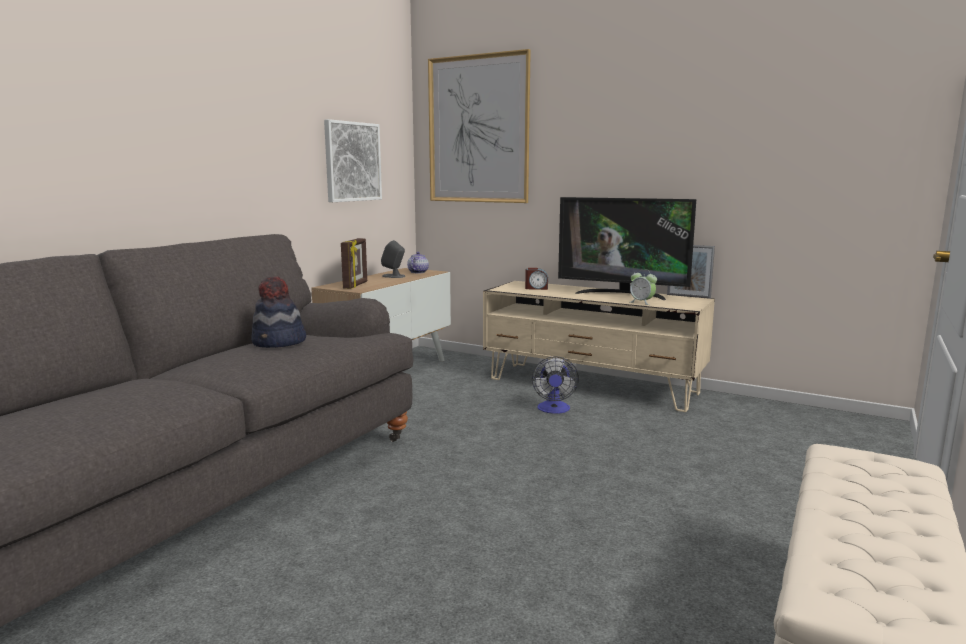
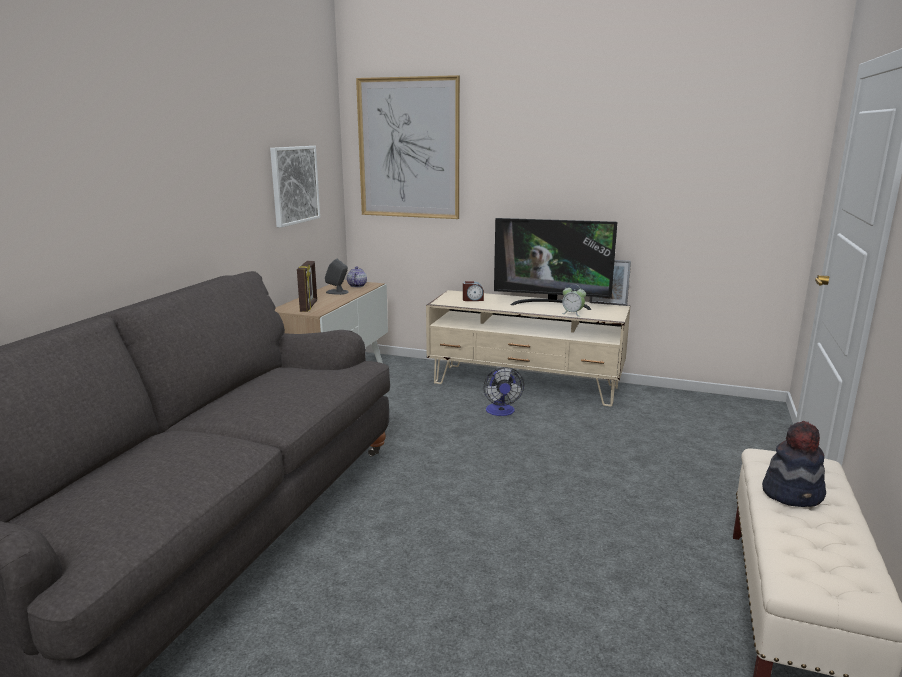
camera: 10 degrees left, 5 degrees up
hat [251,277,306,348] -> hat moved to [762,421,826,507]

